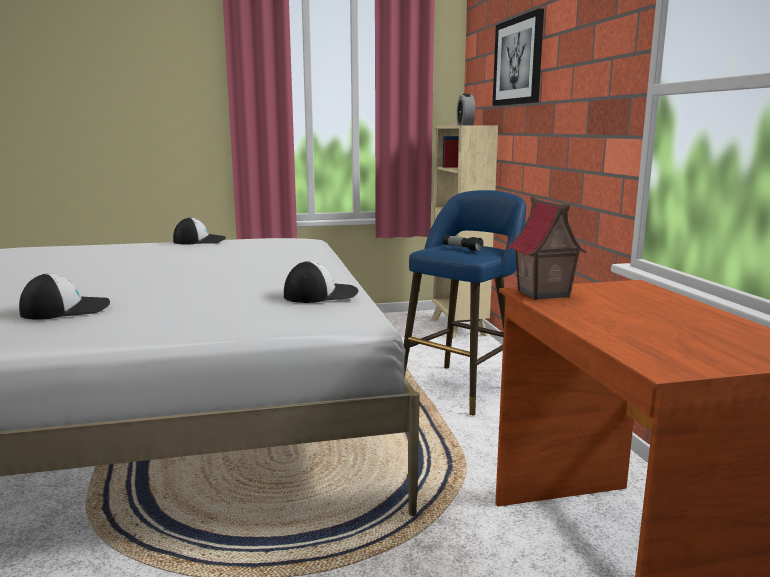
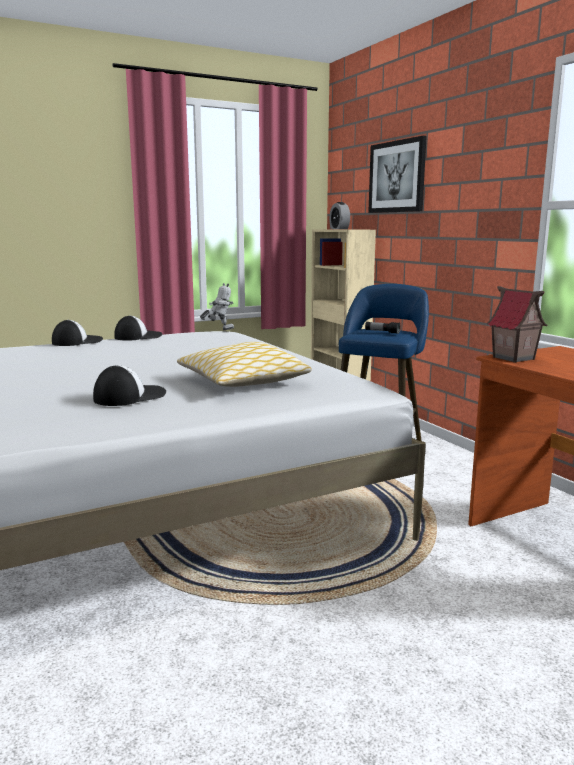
camera: 15 degrees left, 0 degrees up
cap [284,261,358,303] -> cap moved to [52,320,103,346]
none -> pillow [177,342,312,387]
none -> toy robot [200,283,234,330]

